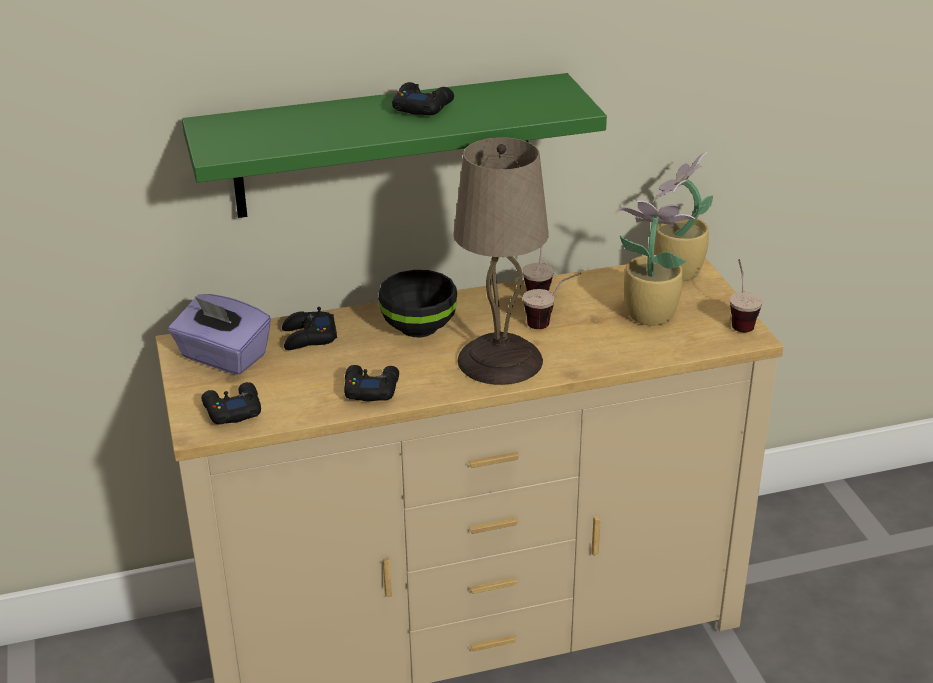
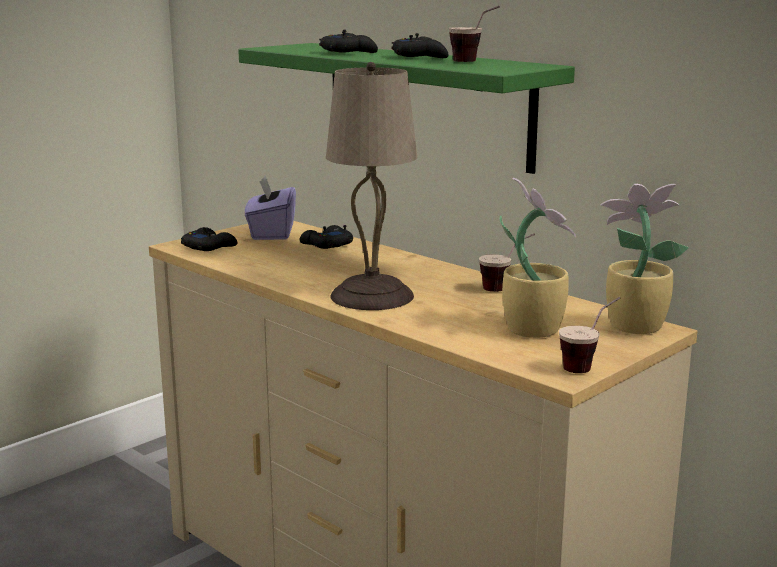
camera: 60 degrees right, 15 degrees down
black game controller [344,365,399,402] -> black game controller moved to [319,30,378,53]
black bowl [378,270,457,337] -> none
cup [523,272,581,329] -> cup moved to [449,6,500,62]

